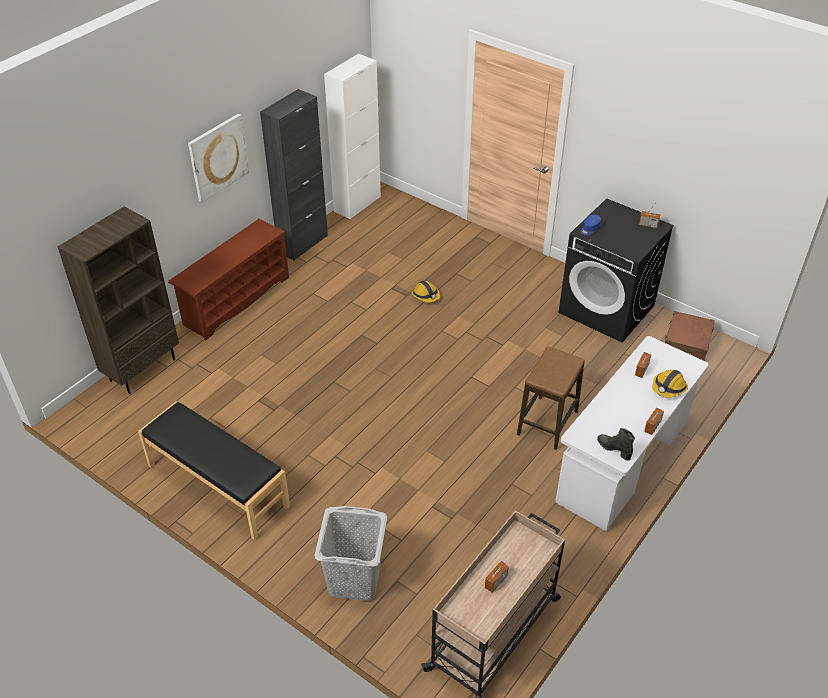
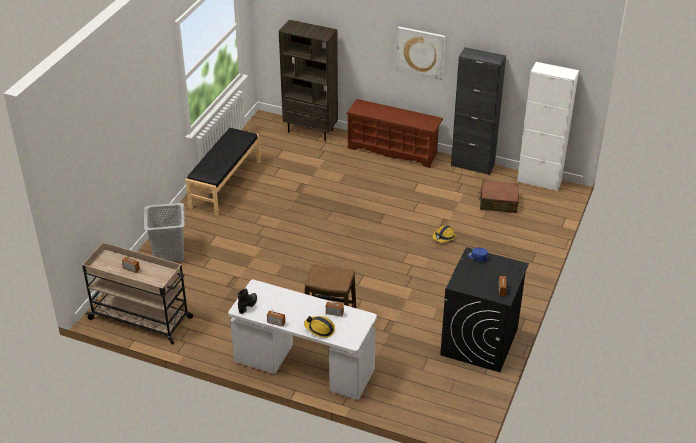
camera: 75 degrees right, 5 degrees down
brown suitcase [665,311,715,361] -> brown suitcase moved to [478,180,519,213]

